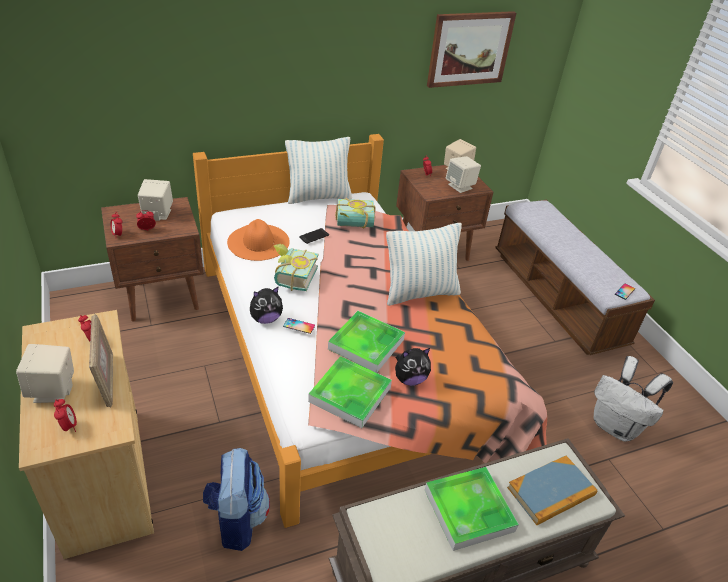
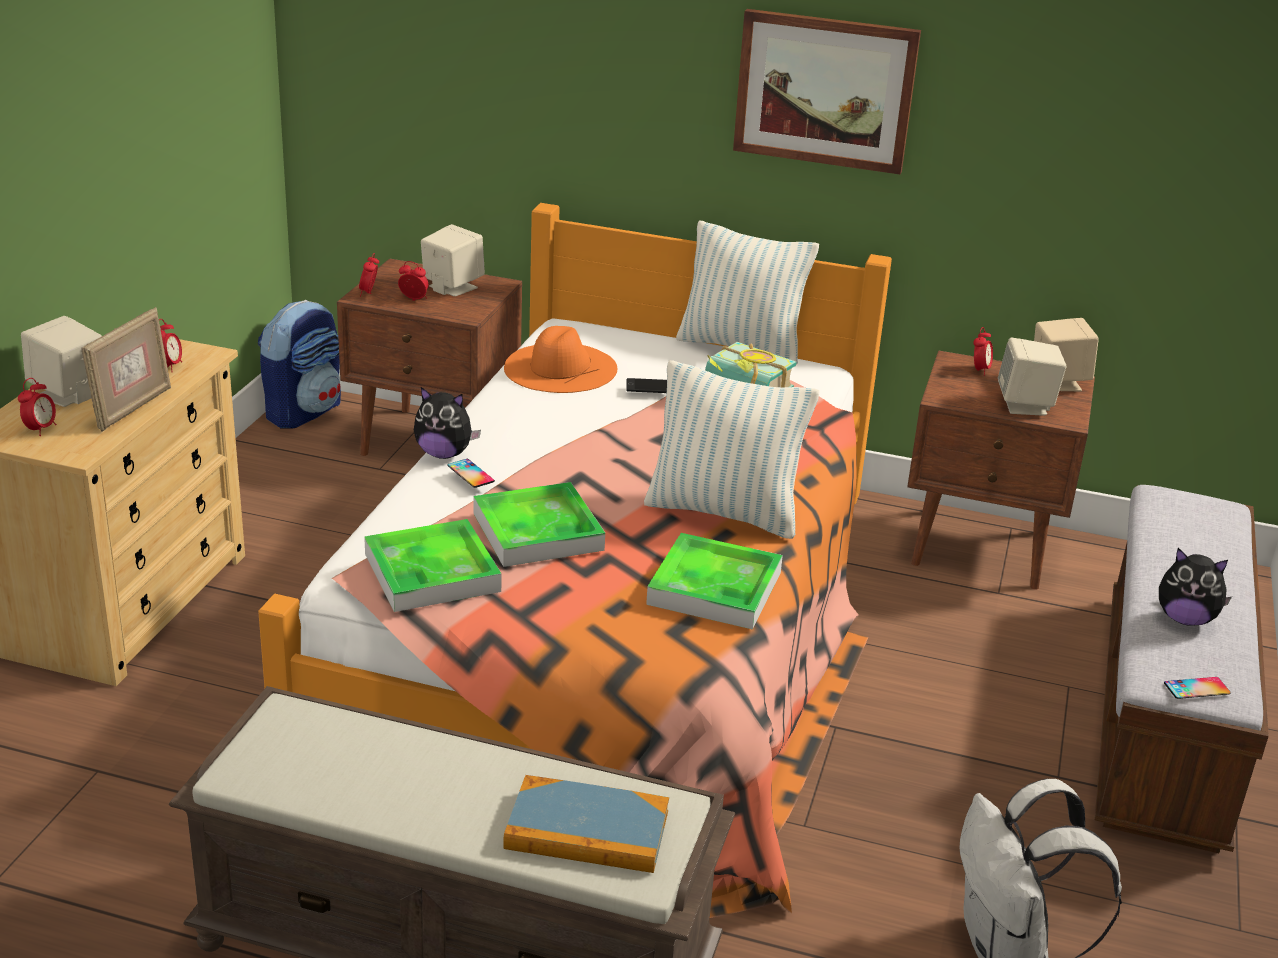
camera: 40 degrees right, 10 degrees down
backpack [203,448,270,551] -> backpack moved to [258,300,341,428]
book [274,244,318,291] -> none
plush toy [395,348,431,386] -> plush toy moved to [1159,548,1232,626]
tray [425,467,519,551] -> tray moved to [646,533,783,630]
picture [427,11,516,88] -> picture moved to [733,9,921,174]

